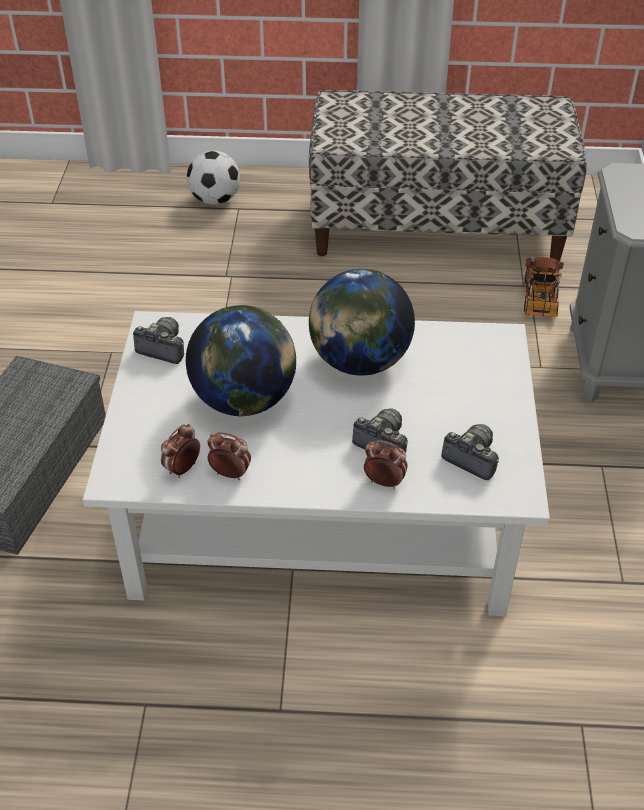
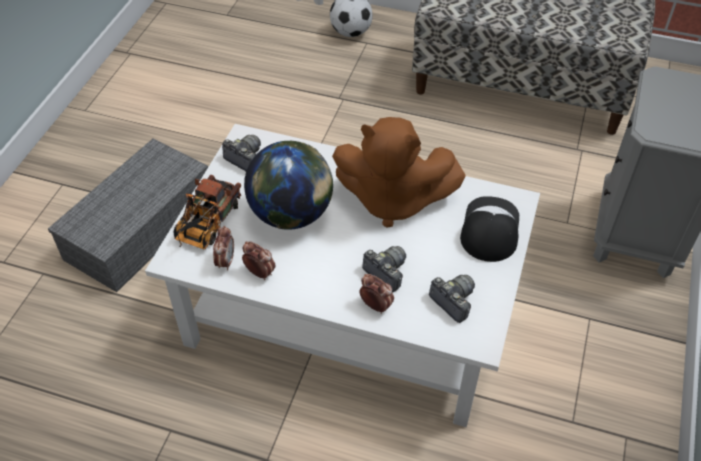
camera: 15 degrees right, 5 degrees up
alarm clock [161,424,200,478] -> alarm clock turned 135 degrees clockwise [213,226,234,271]
globe [309,269,415,376] -> brown plush toy [332,117,466,227]
toy truck [524,257,564,317] -> toy truck moved to [174,175,241,249]
none -> cap [460,196,519,262]

